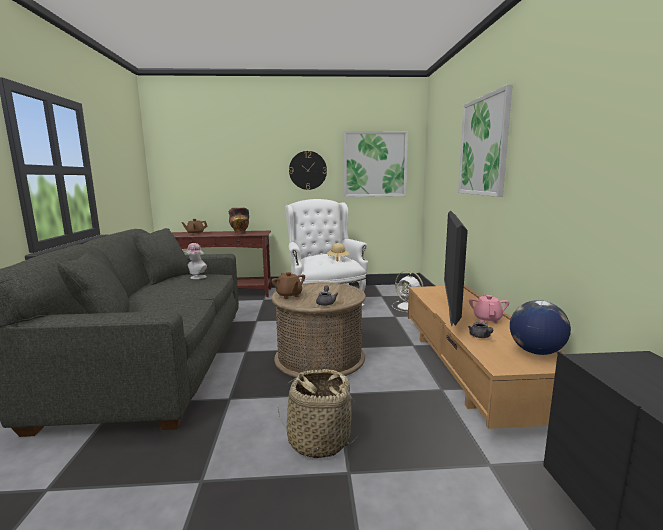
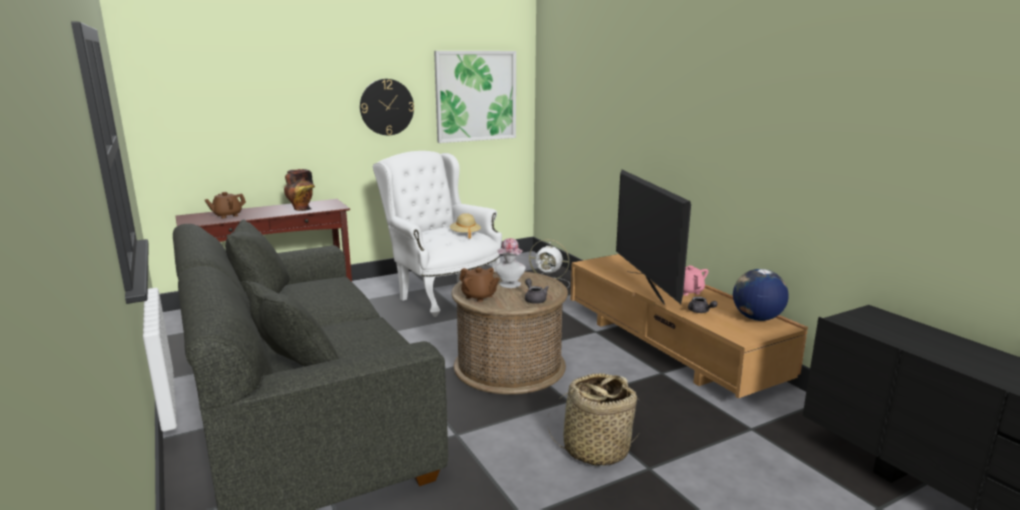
camera: 25 degrees left, 5 degrees up
hat [184,243,207,279] -> hat moved to [495,238,526,288]
picture [458,85,513,197] -> none

